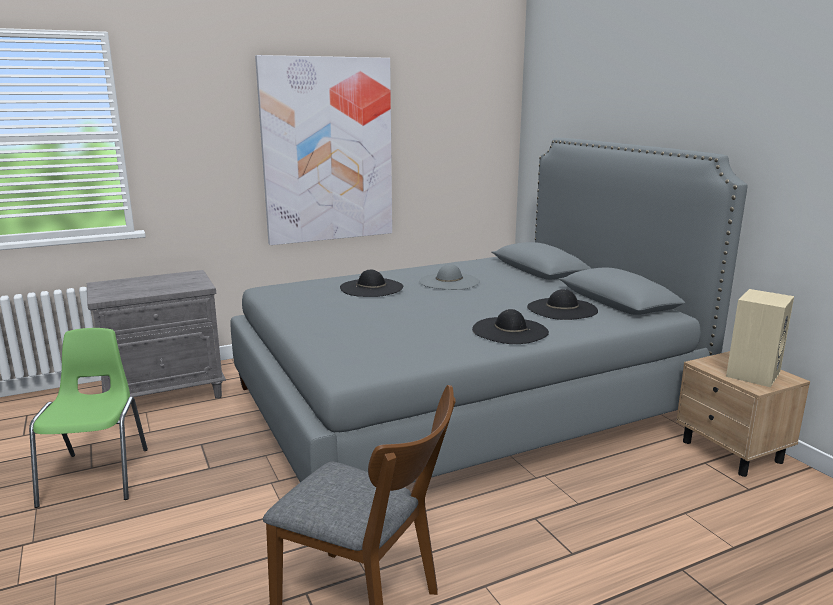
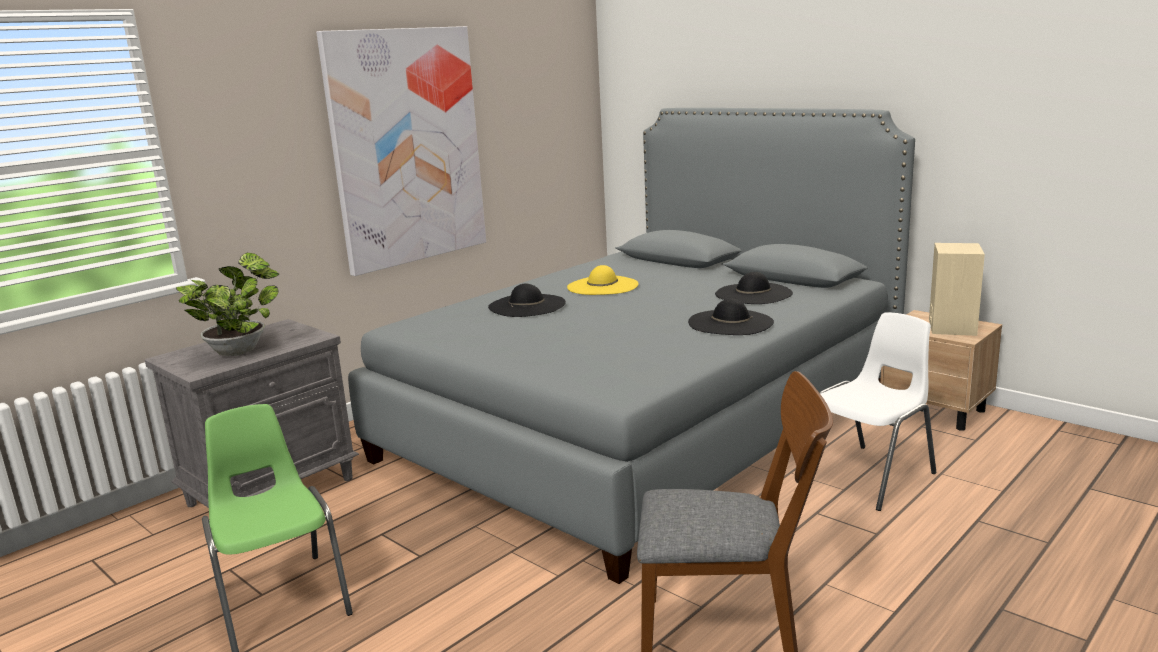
camera: 20 degrees left, 0 degrees up
grey hat [419,264,480,290] -> yellow hat [567,265,639,295]
none -> potted plant [176,253,279,356]
none -> white chair [819,312,936,511]

